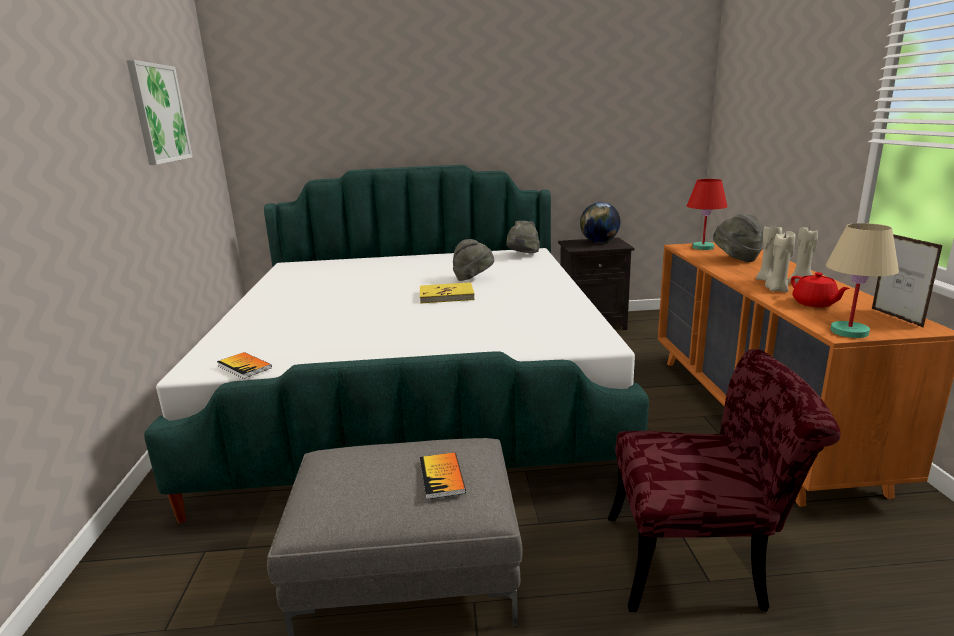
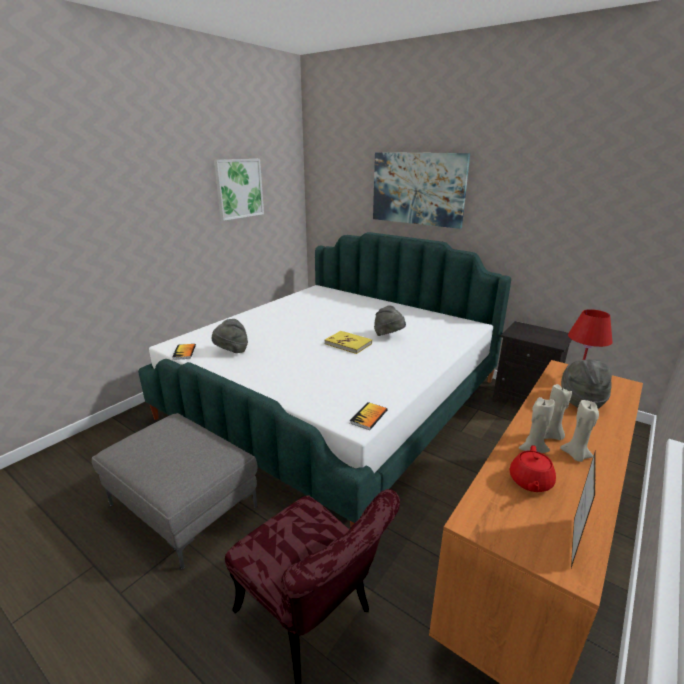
camera: 40 degrees right, 5 degrees up
book [420,452,466,499] -> book moved to [350,402,387,430]
grey hat [506,221,540,253] -> grey hat moved to [212,319,248,353]
globe [580,202,620,243] -> none
beige table lamp [826,223,899,338] -> none
none -> picture [373,152,470,229]

